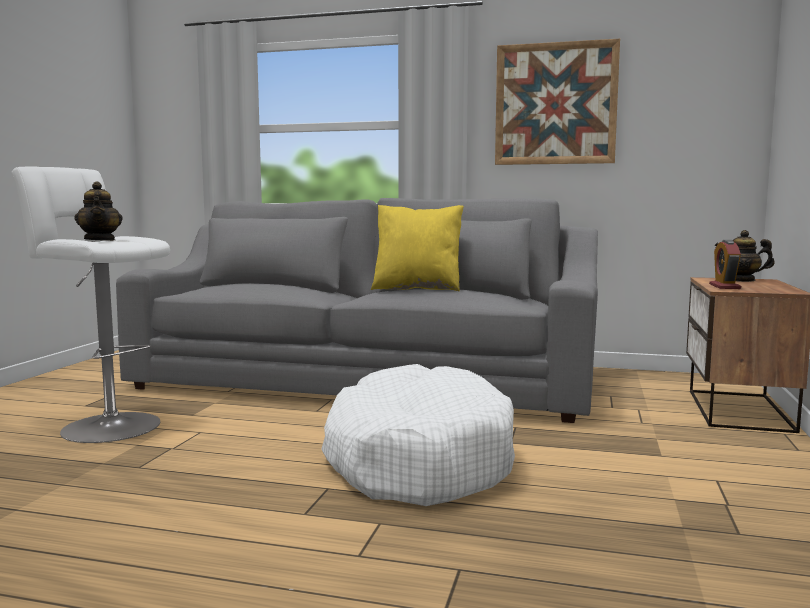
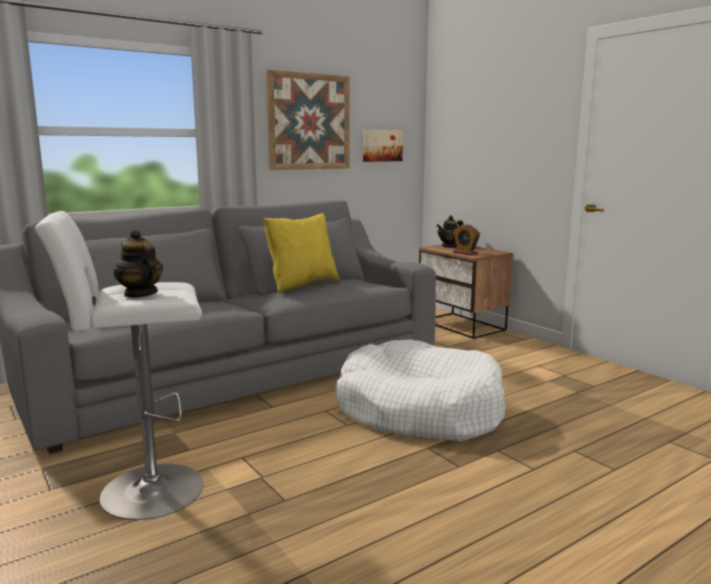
camera: 50 degrees left, 5 degrees up
teapot [75,181,122,241] -> teapot turned 150 degrees counterclockwise [113,229,163,298]
none -> picture [363,129,403,162]

